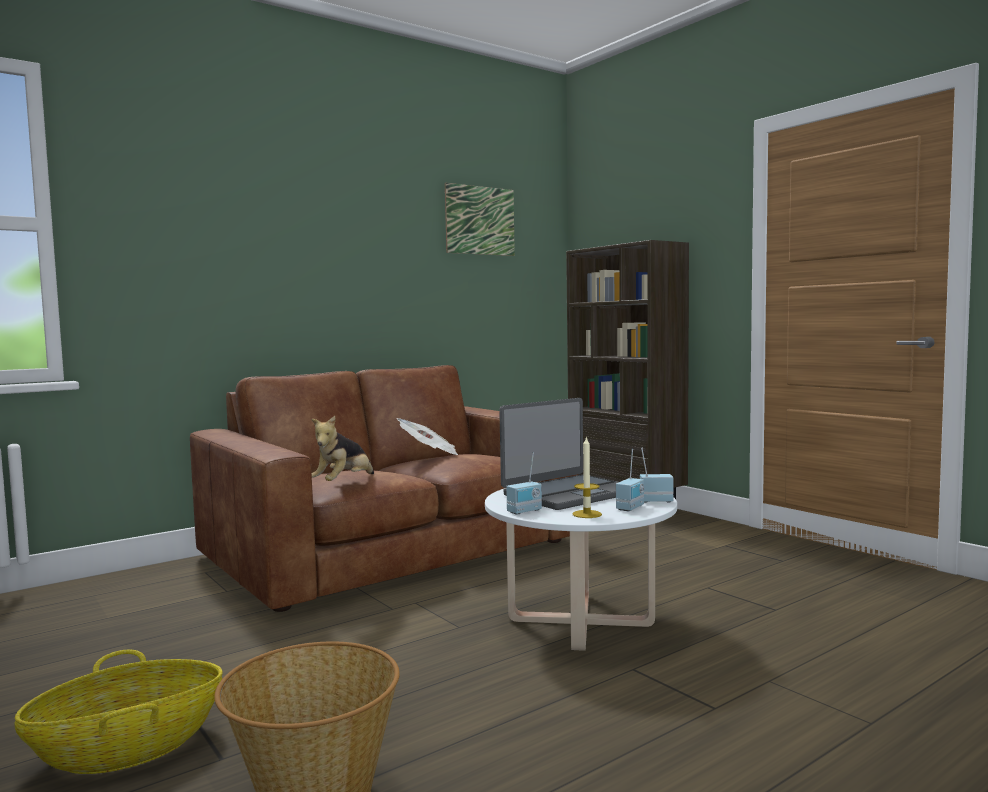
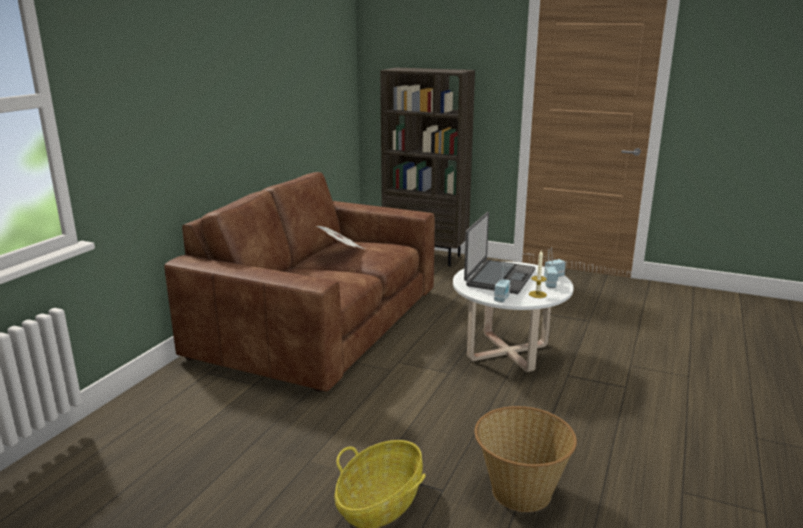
camera: 30 degrees left, 15 degrees up
plush toy [312,416,374,481] -> none
picture [445,183,515,256] -> none

